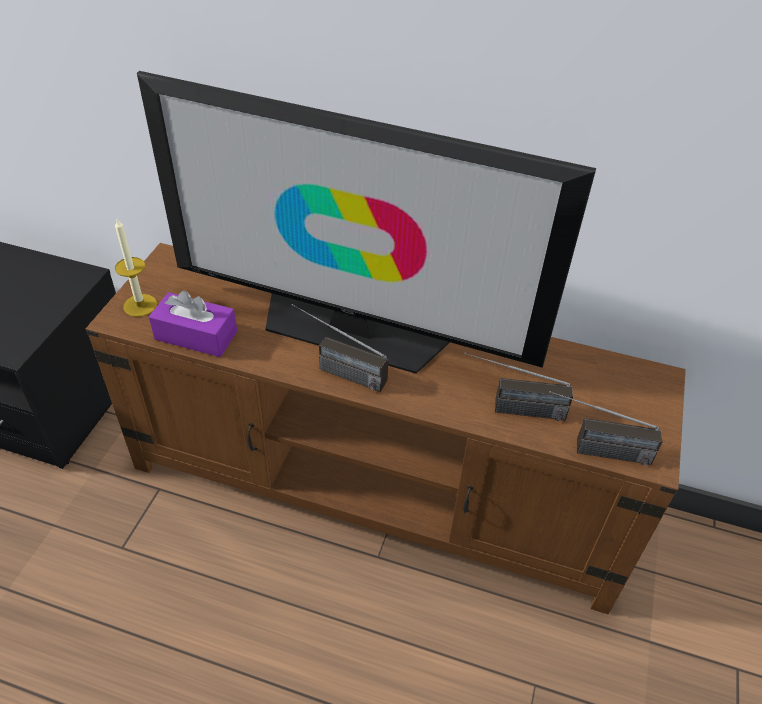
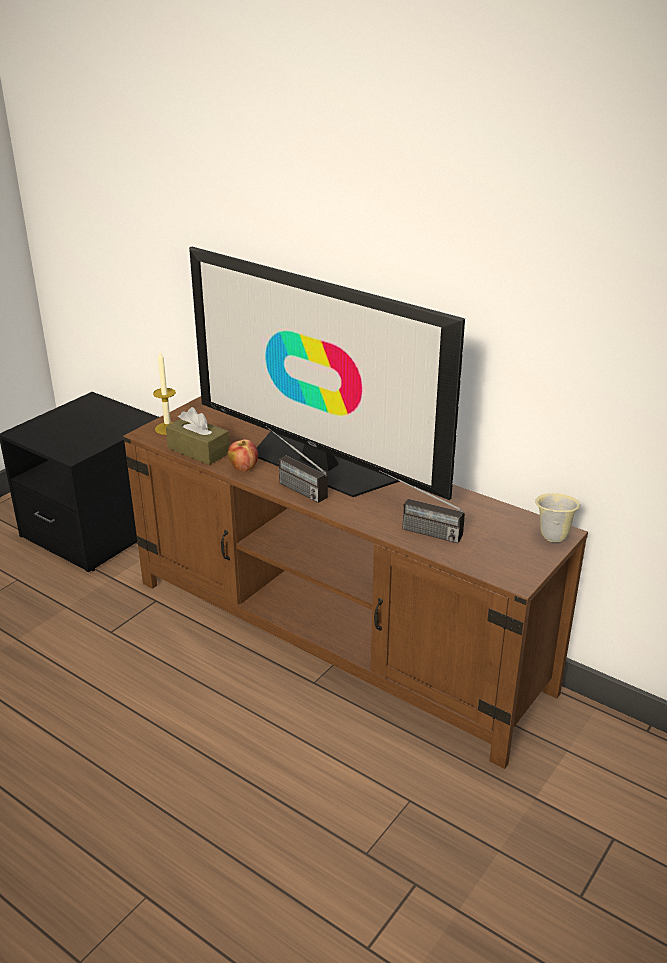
camera: 20 degrees right, 15 degrees down
purple tissue box [149,290,237,357] -> brown tissue box [166,407,230,465]
radio [549,391,662,465] -> none
none -> apple [228,439,258,472]
none -> beige mug [535,493,580,542]

